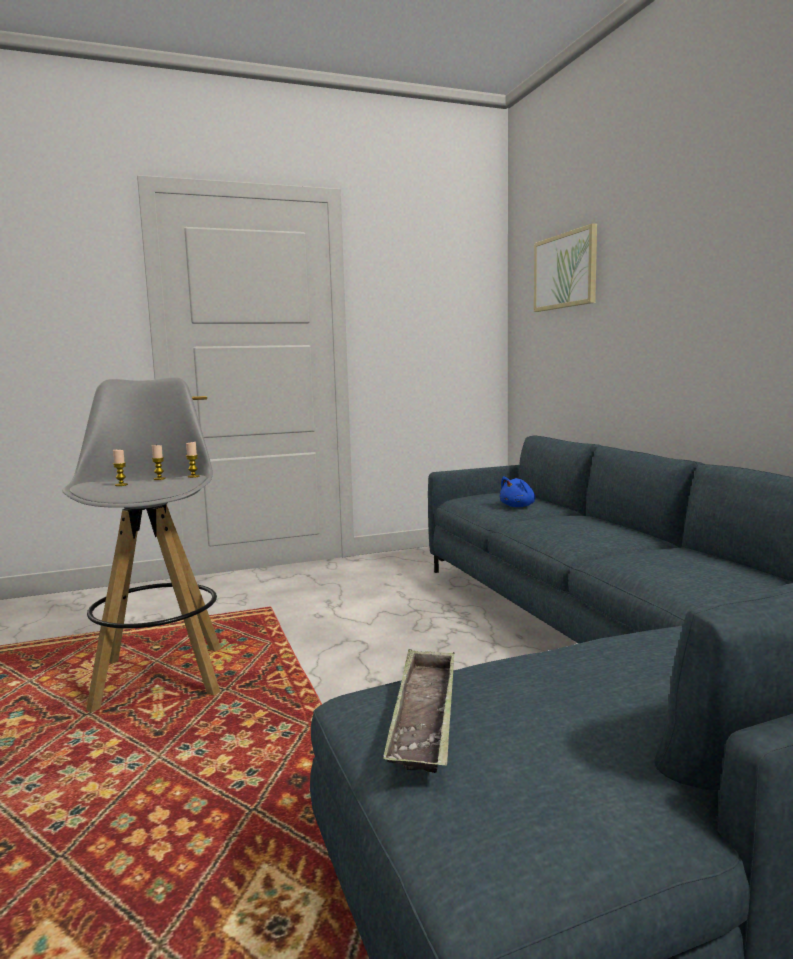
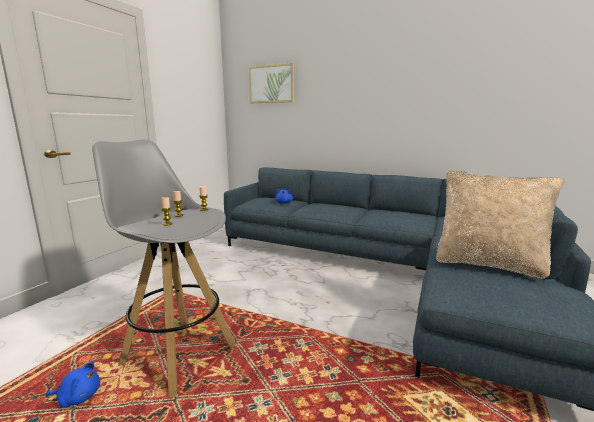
camera: 45 degrees left, 5 degrees up
tray [383,649,454,773] -> none
none -> blue plush toy [46,362,100,408]
none -> beige pillow [436,170,565,279]

